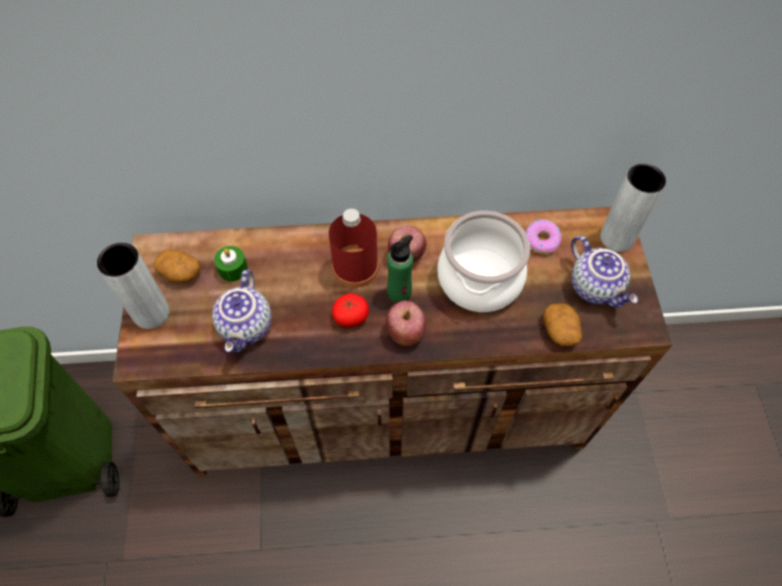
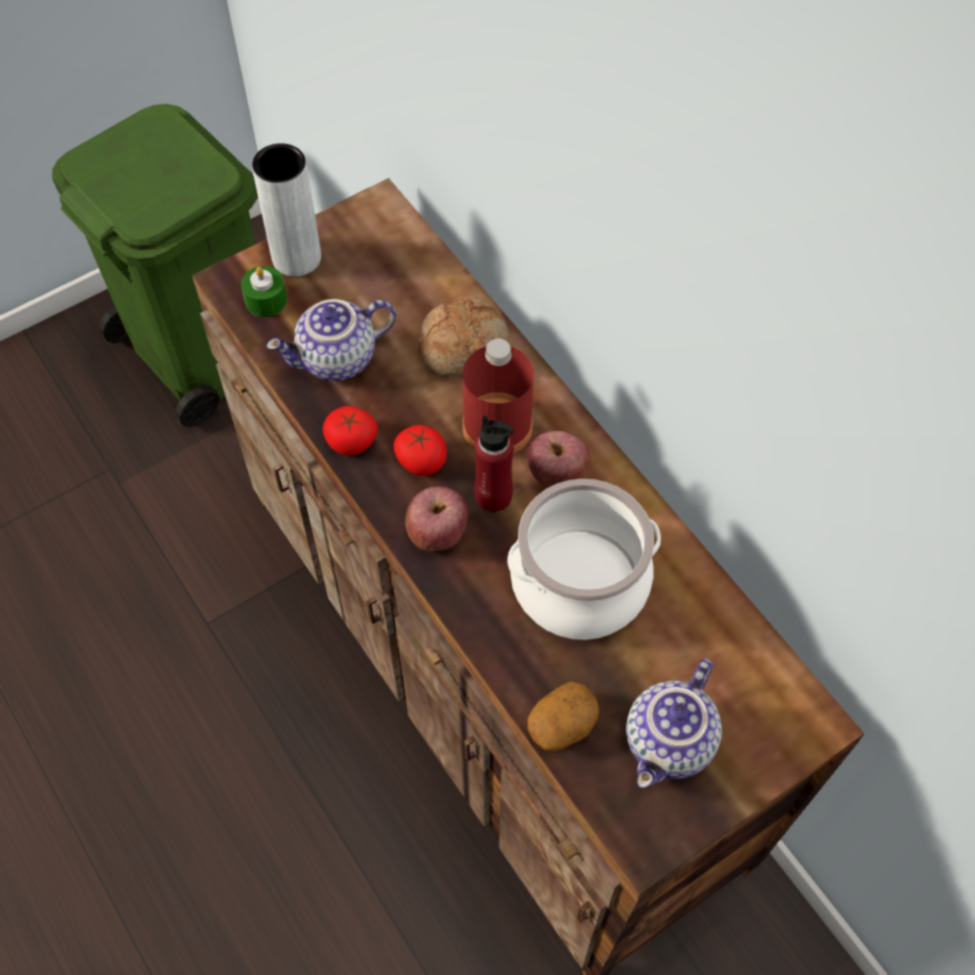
camera: 60 degrees right, 0 degrees up
potato [153,249,201,283] -> none
green candle [214,246,248,282] -> green candle moved to [241,266,287,317]
green bottle [387,235,413,303] -> red bottle [474,415,514,512]
donut [525,219,562,254] -> none
grey vase [600,164,666,252] -> none
none -> tomato [323,406,378,455]
none -> bread [419,296,510,377]

